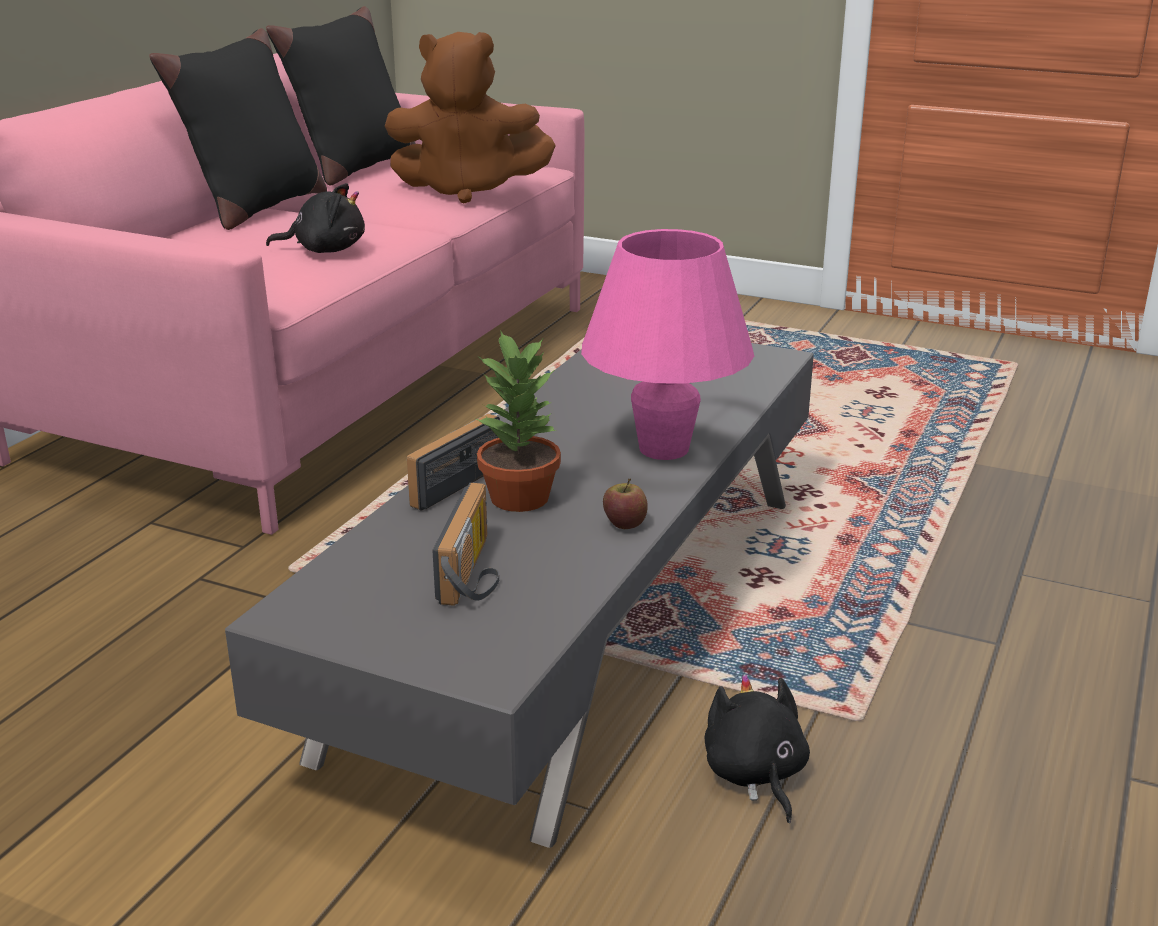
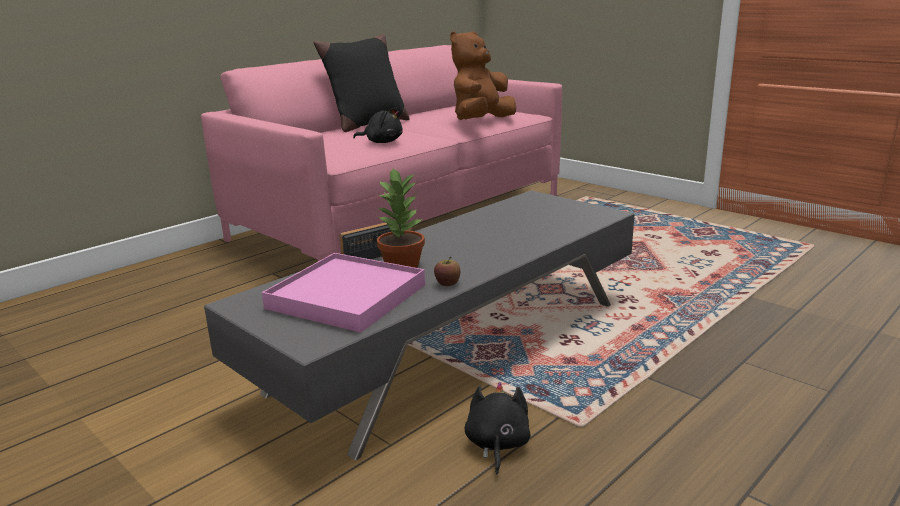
camera: 20 degrees right, 5 degrees down
black pillow [266,6,416,186] -> none
brown plush toy [385,32,556,203] -> brown plush toy turned 105 degrees clockwise [450,31,516,120]
radio [432,483,499,606] -> pink tray [262,253,425,333]
pink table lamp [581,229,754,460] -> none

